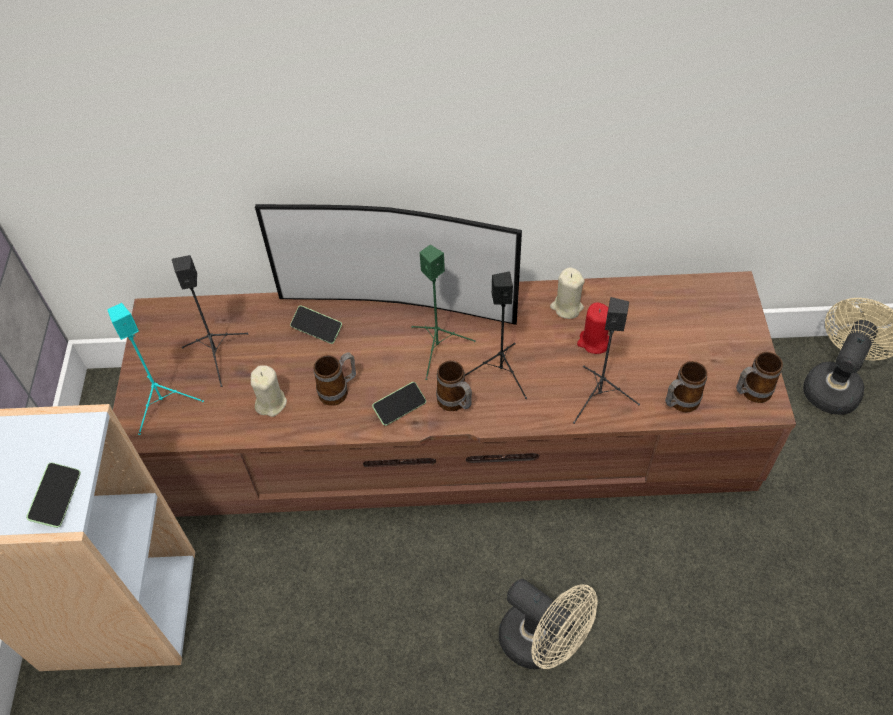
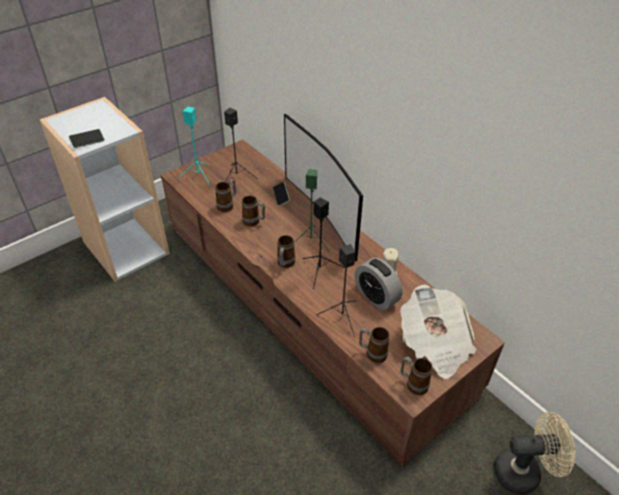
camera: 50 degrees right, 10 degrees down
beige candle [251,365,287,417] -> mug [215,179,236,212]
phone [372,382,426,426] -> none
beige fan [499,579,598,669] -> none
red candle [577,302,609,354] -> alarm clock [354,258,403,311]
none -> newspaper [400,284,477,379]

